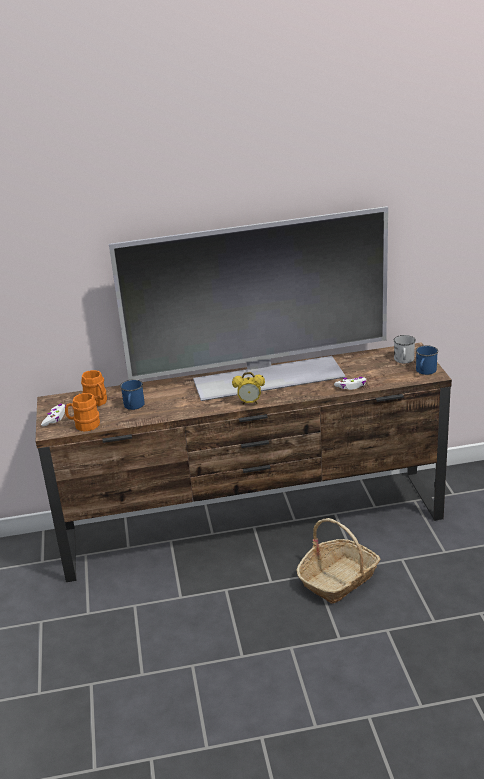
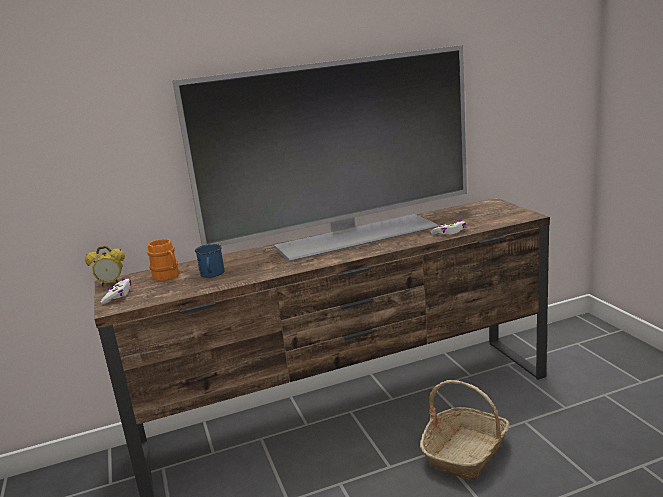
camera: 10 degrees left, 10 degrees down
orange mug [65,393,100,432] -> none
alarm clock [232,372,265,405] -> alarm clock moved to [85,246,125,286]
white mug [394,335,416,364] -> none
blue mug [416,345,438,375] -> none

